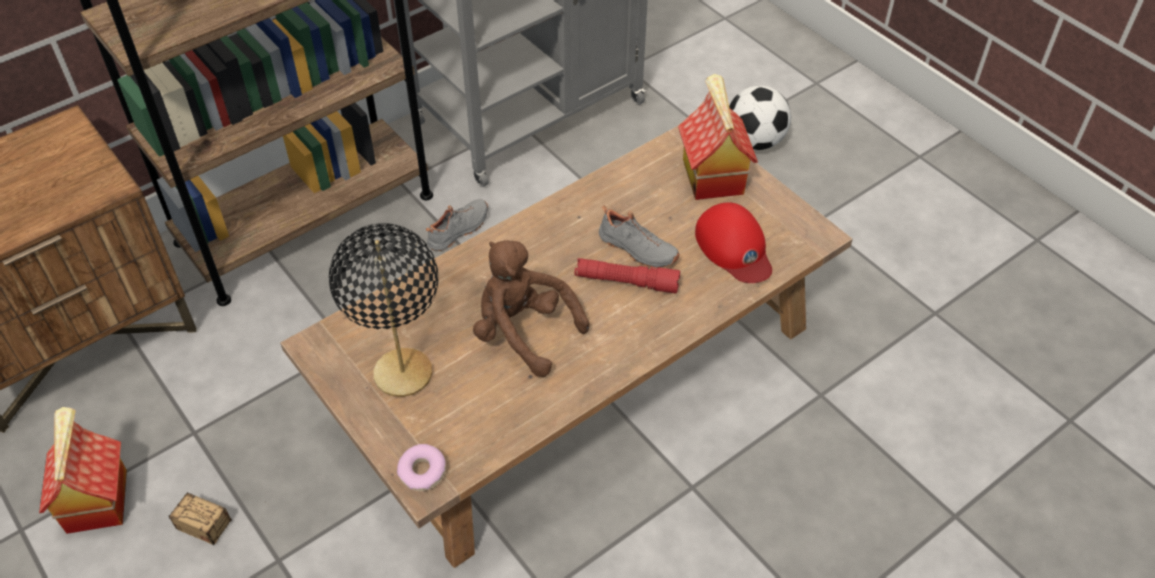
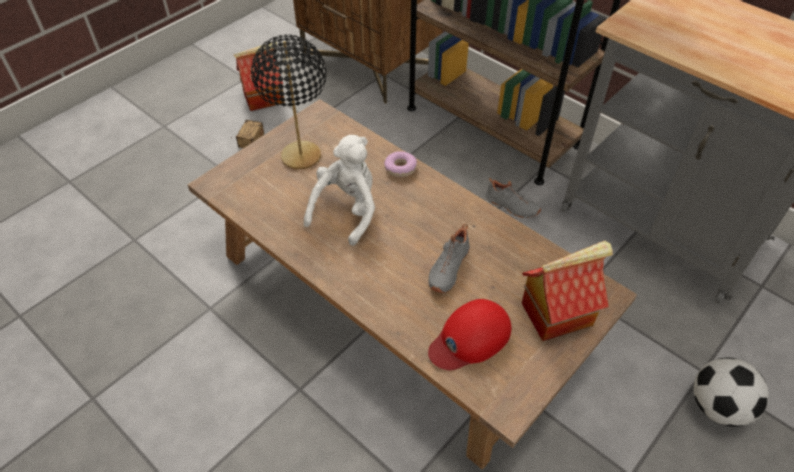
camera: 80 degrees right, 0 degrees up
donut [397,444,446,491] -> donut moved to [384,151,417,177]
brown plush toy [473,240,589,377] -> white plush toy [304,135,375,246]
red flashlight [575,258,680,293] -> none

